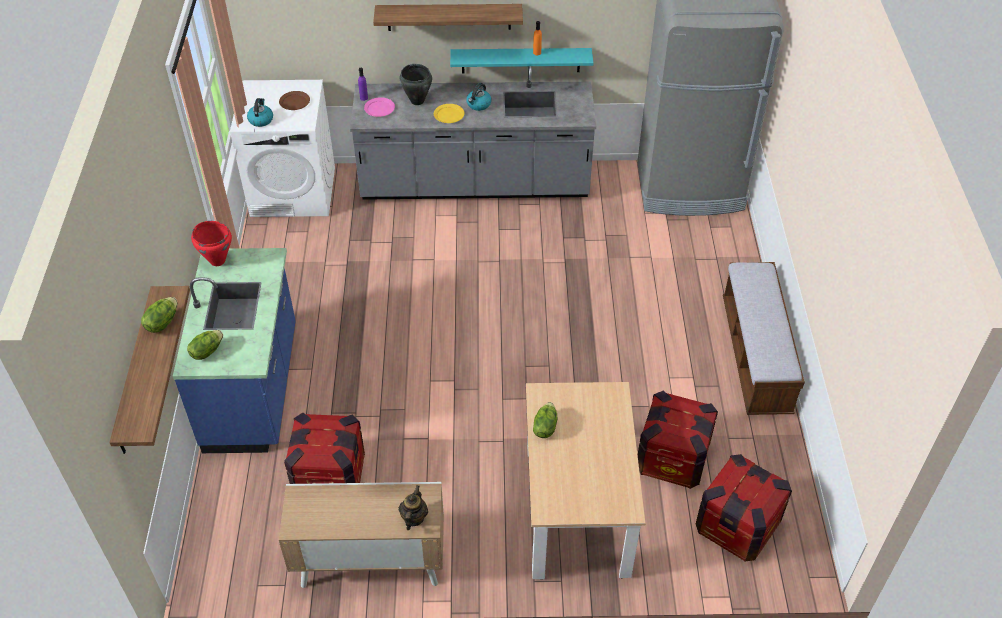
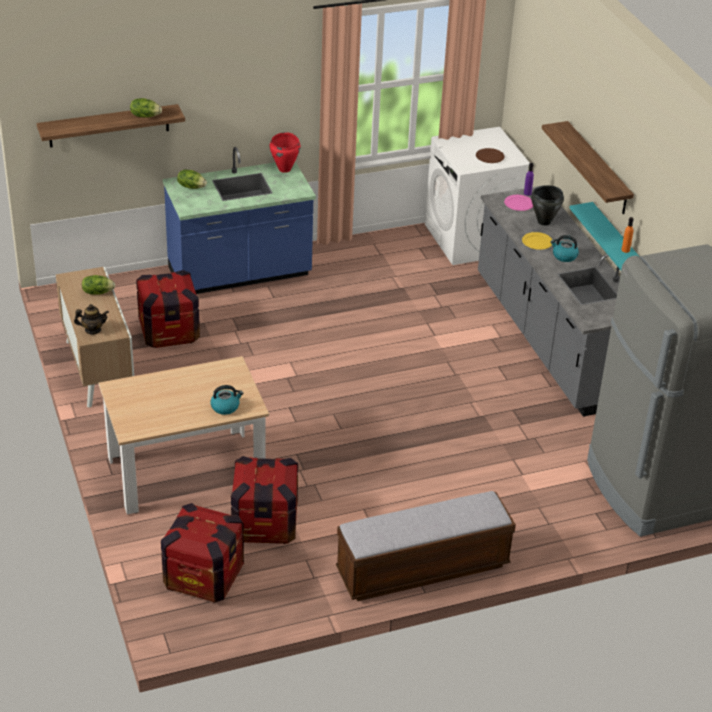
camera: 70 degrees right, 10 degrees down
kettle [247,98,273,127] -> kettle moved to [210,385,244,415]
lettuce [533,402,557,438] -> lettuce moved to [82,275,115,295]

